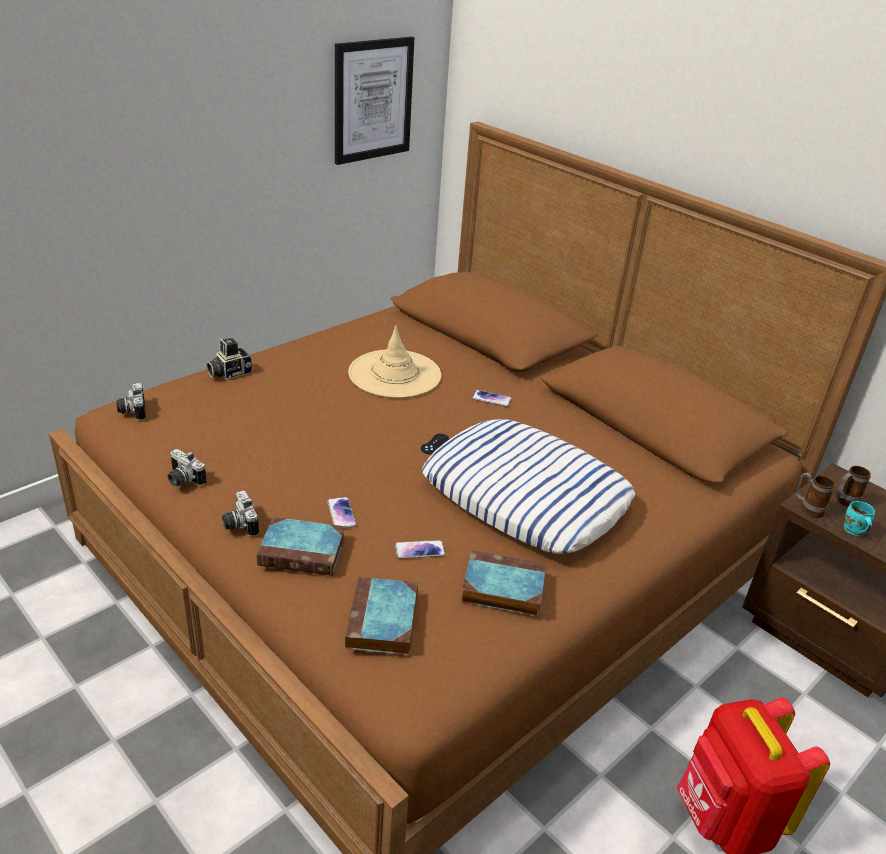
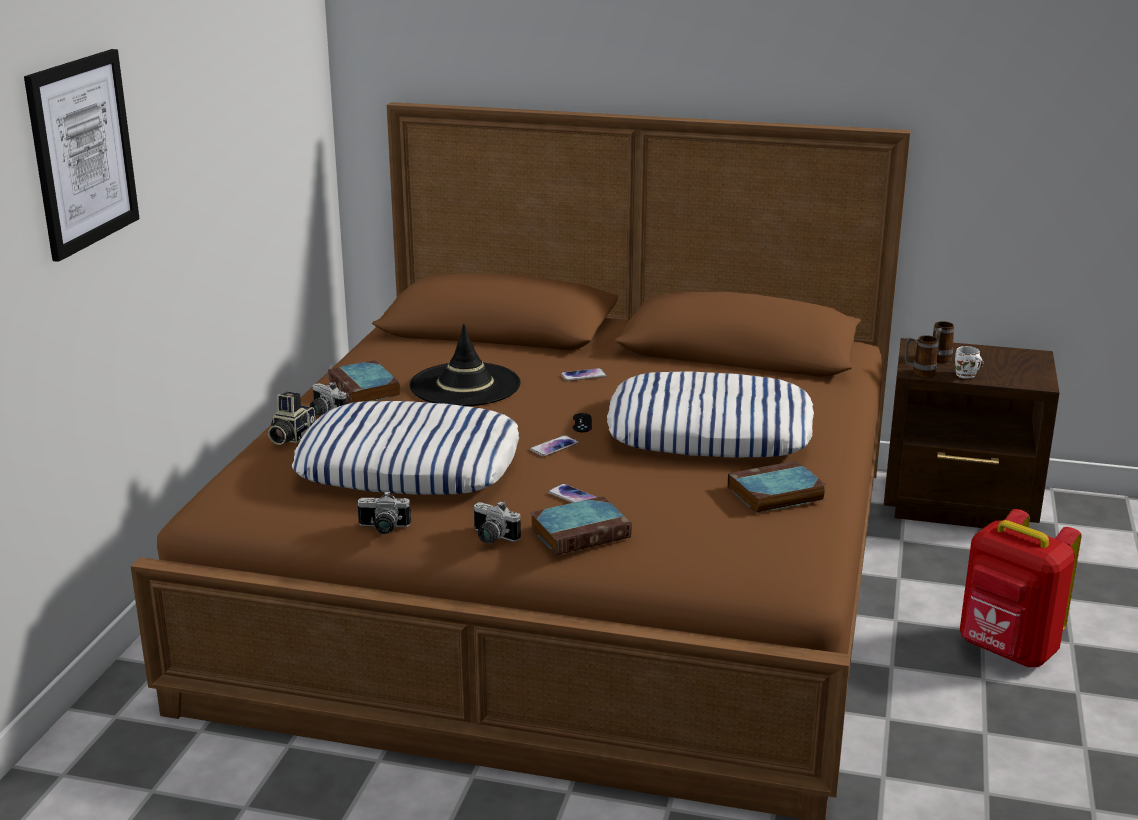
camera: 30 degrees left, 10 degrees down
camera [116,383,146,421] -> camera moved to [310,382,347,416]
picture [335,36,414,165] -> picture moved to [24,49,139,262]
book [345,577,418,655] -> book moved to [328,360,401,403]
beige hat [348,326,441,398] -> black hat [410,324,521,406]
phone [395,540,445,559] -> phone moved to [530,435,579,457]
turquoise mug [844,501,875,536] -> white mug [955,346,983,379]
none -> pillow [292,401,519,495]

